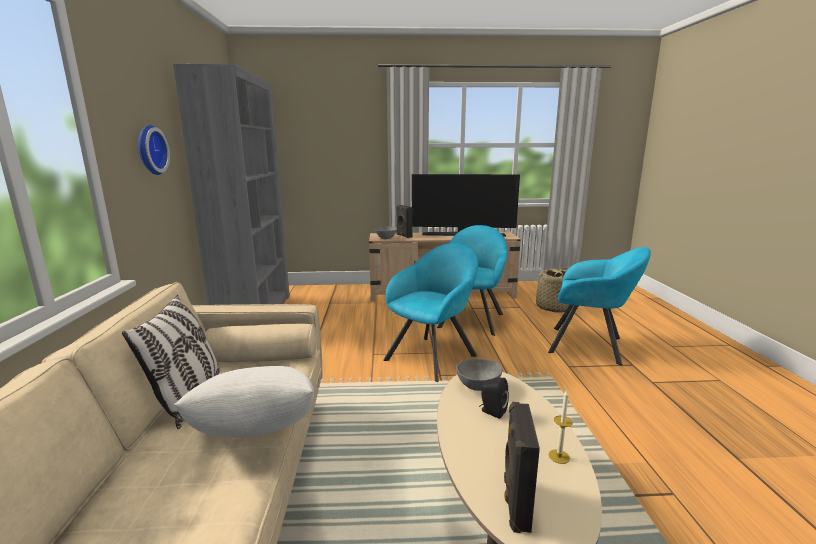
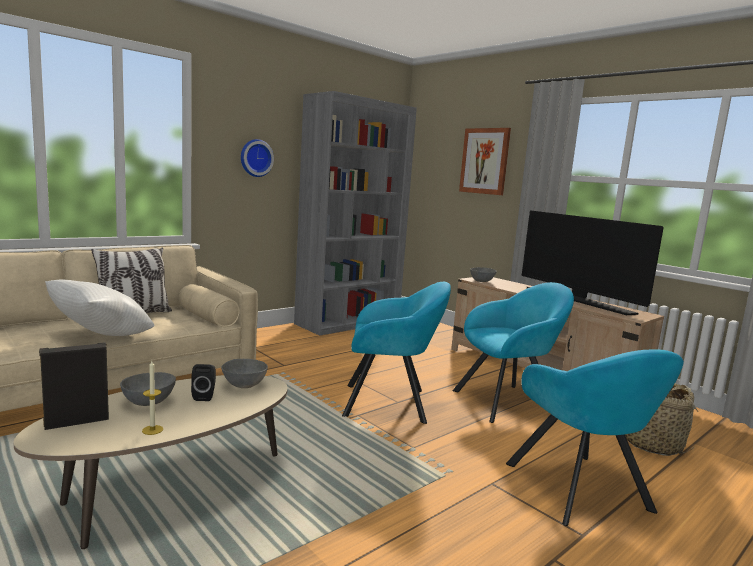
camera: 50 degrees right, 5 degrees down
black speaker [396,205,413,238] -> none
none -> grey bowl [120,372,176,406]
none -> picture [459,128,511,195]

